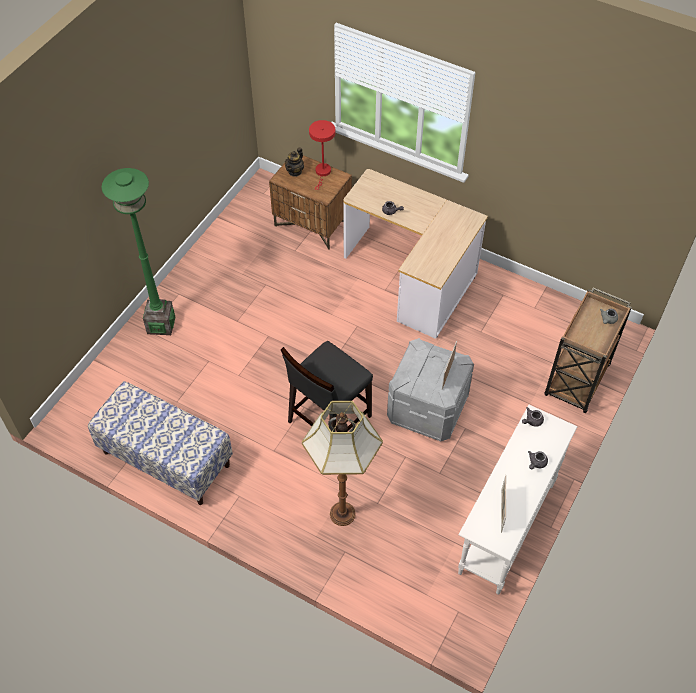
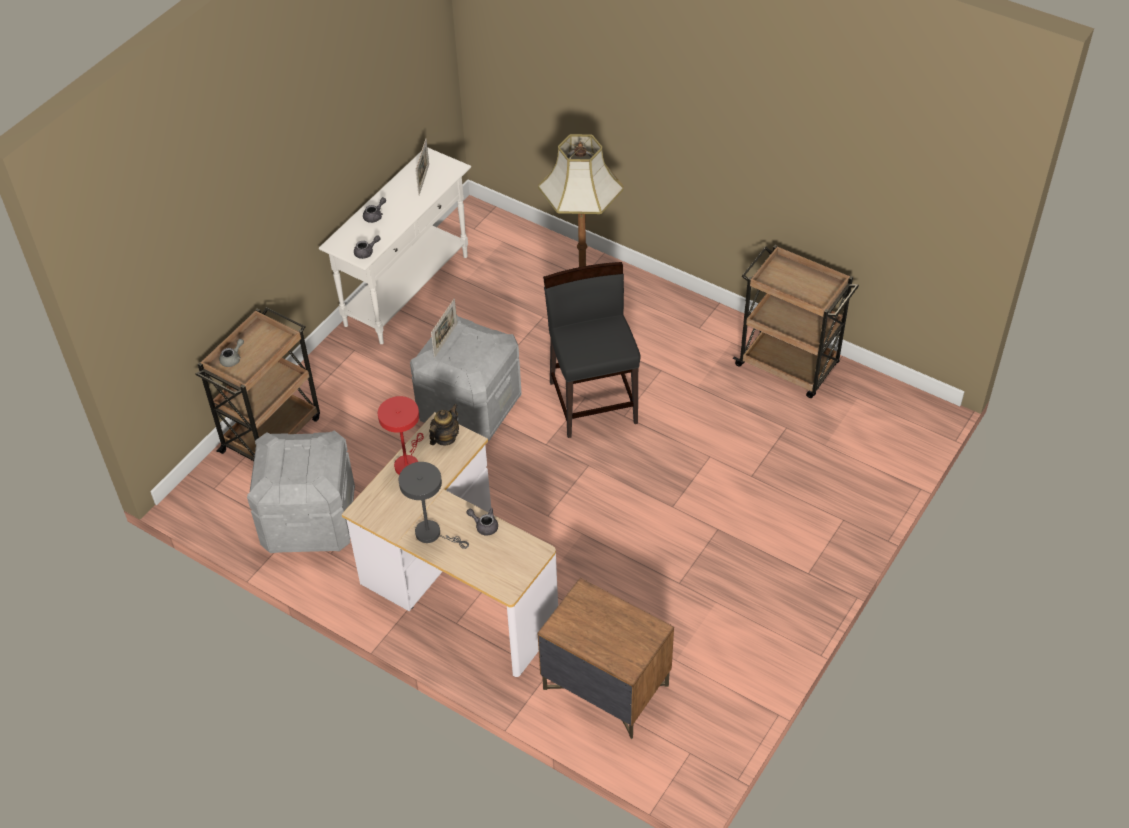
camera: 175 degrees left, 5 degrees down
bench [88,381,233,505] -> brown cart [733,245,859,398]
green floor lamp [102,168,175,335] -> none
black chair [281,341,373,432] -> black chair turned 60 degrees counterclockwise [543,262,640,438]
teapot [285,147,304,177] -> teapot moved to [429,404,459,446]
red table lamp [309,120,335,190] -> red table lamp moved to [378,396,424,475]
none -> grey storage box [247,430,355,553]
none -> grey table lamp [399,462,469,549]

